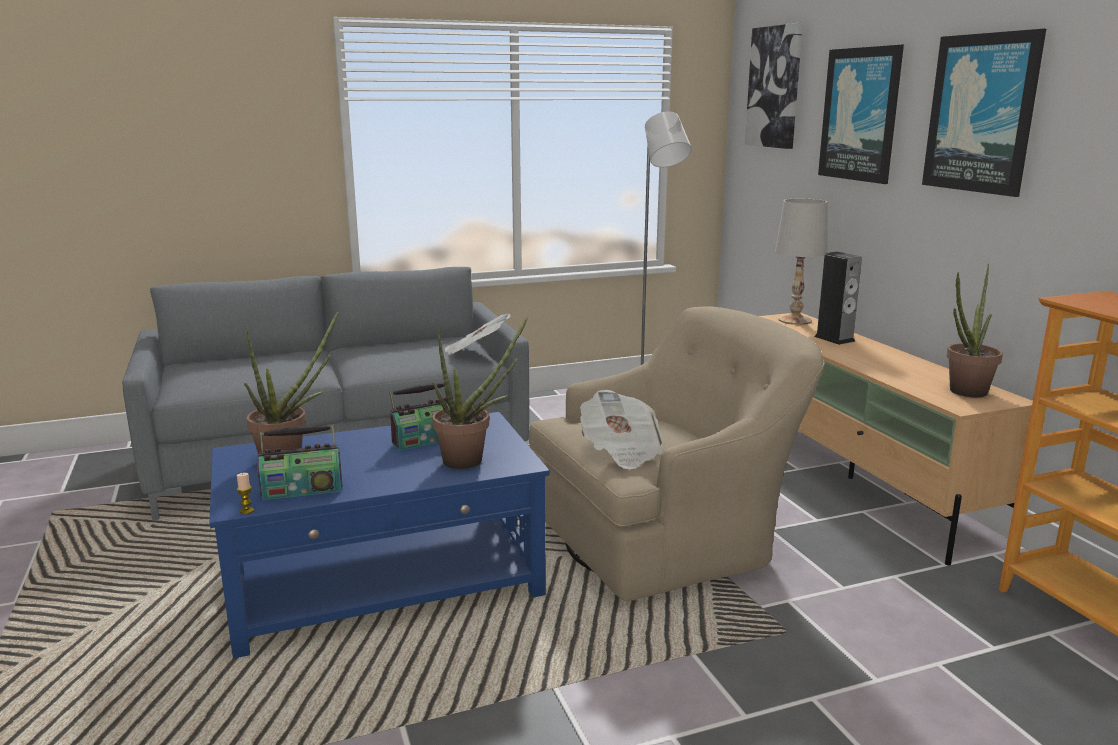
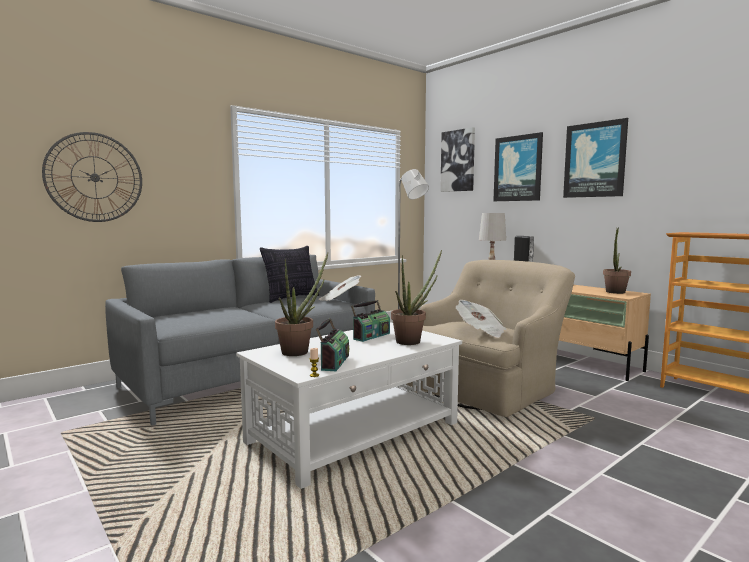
camera: 20 degrees left, 10 degrees down
blue coffee table [209,412,550,659] -> white coffee table [236,323,462,489]
radio [257,425,343,500] -> radio turned 45 degrees counterclockwise [316,318,349,371]
none -> wall clock [42,132,142,222]
none -> pillow [260,246,319,303]

